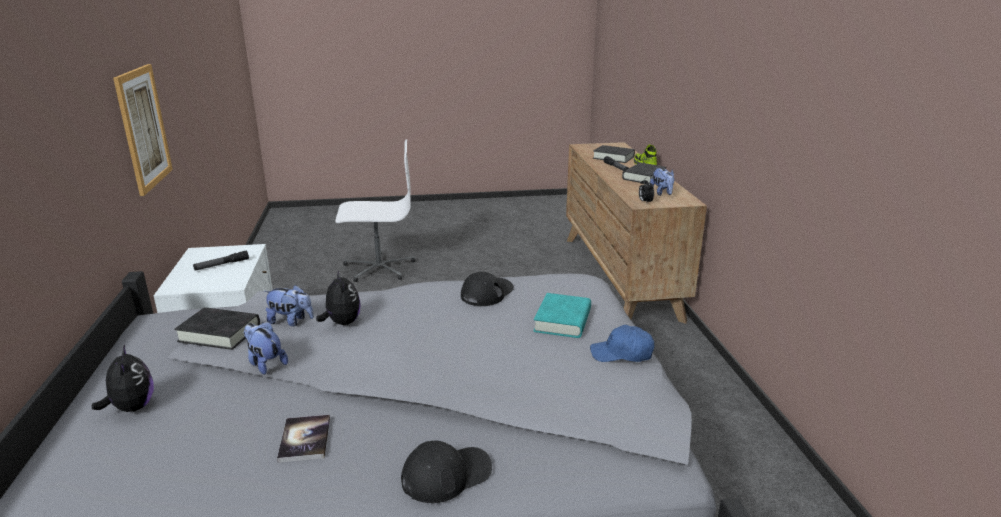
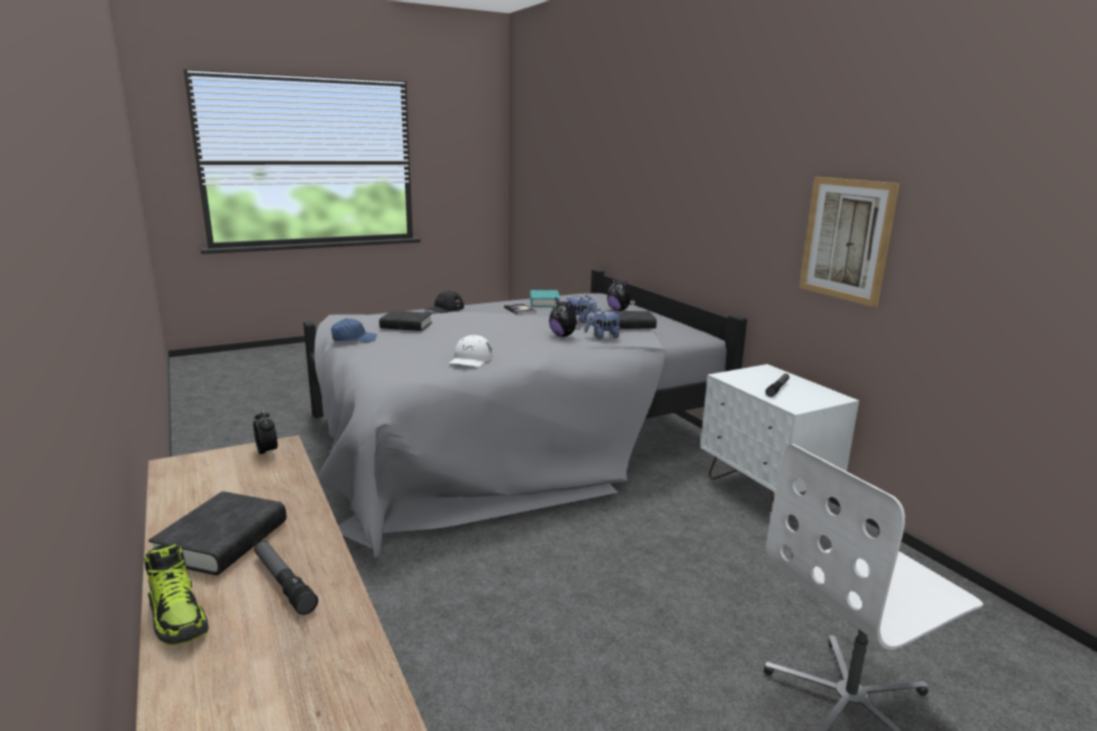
camera: 160 degrees right, 5 degrees down
black cap [461,272,514,306] -> white cap [449,335,493,367]
turquoise book [534,293,591,338] -> turquoise book moved to [530,290,561,307]
black book [593,145,635,163] -> black book moved to [379,311,432,331]
plush toy [650,168,675,196] -> none

